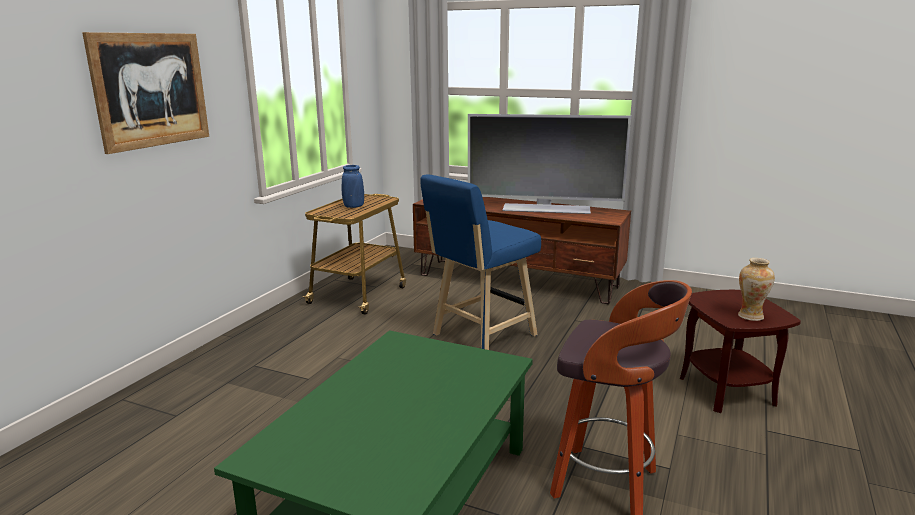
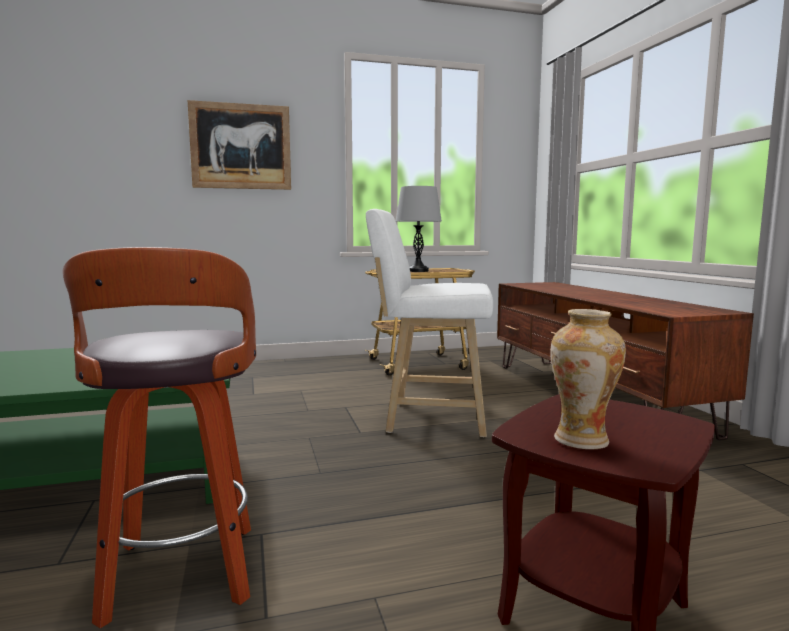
camera: 50 degrees right, 10 degrees down
blue vase [342,165,364,208] -> grey table lamp [396,186,442,272]
blue stool [420,175,541,350] -> white stool [366,209,493,437]
television [468,114,631,214] -> none

